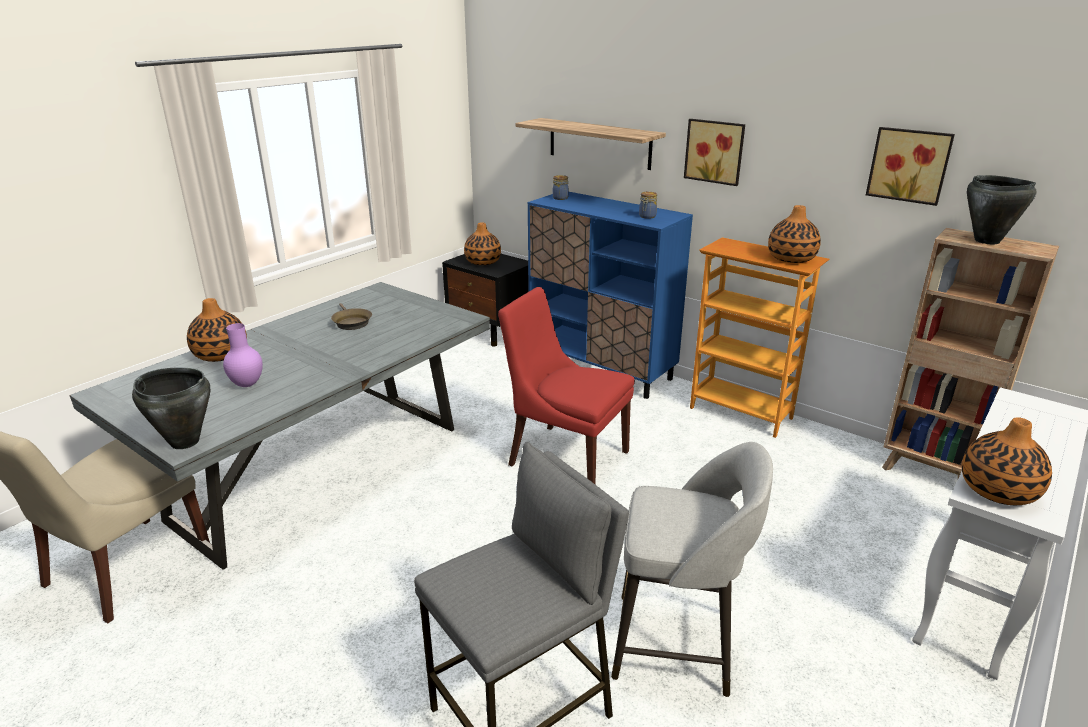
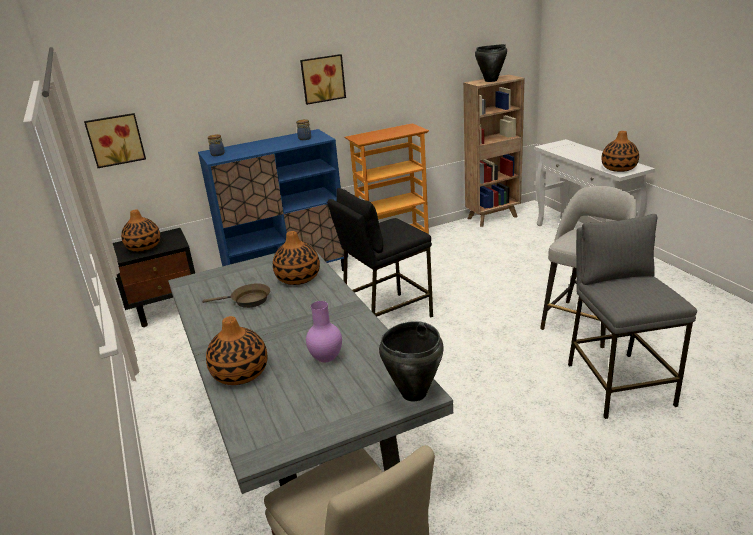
camera: 60 degrees left, 0 degrees up
red chair [498,287,635,484] -> black stool [327,188,433,317]
shelf [515,118,666,170] -> none
vase [768,205,821,263] -> vase moved to [273,231,320,285]
picture [866,127,955,206] -> picture moved to [84,113,146,168]

